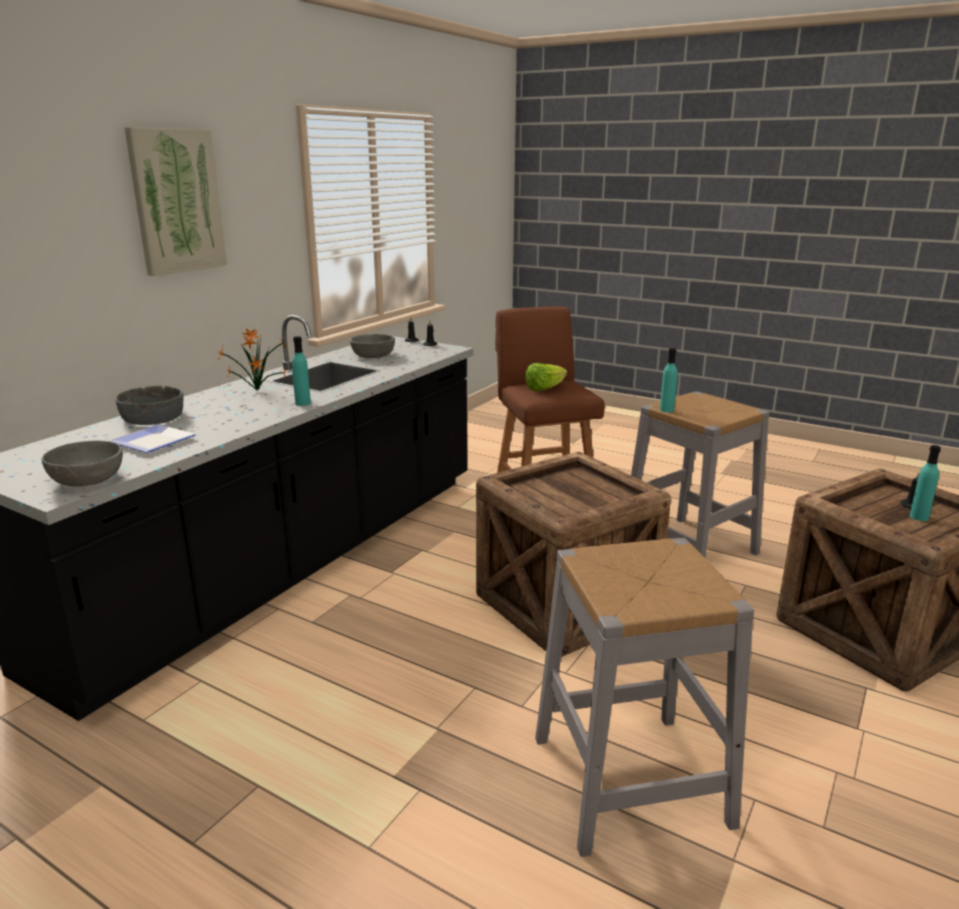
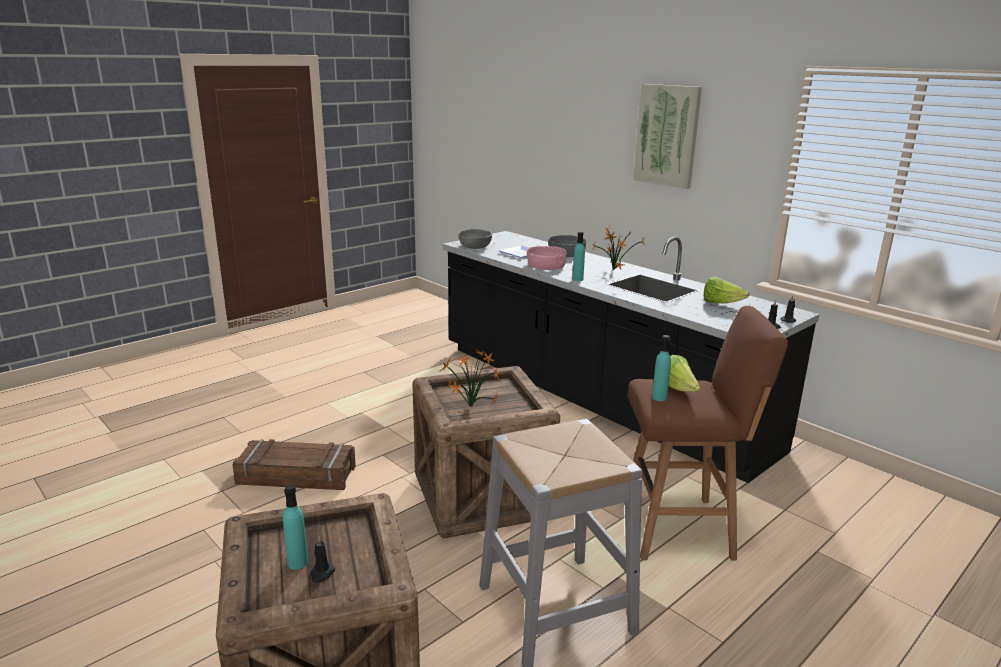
camera: 105 degrees right, 0 degrees up
grey bowl [350,334,395,358] -> lettuce [704,277,749,303]
grey stool [535,538,754,857] -> crate [232,439,356,490]
turquoise bottle [660,348,678,412] -> turquoise bottle moved to [652,335,671,401]
none -> potted plant [438,349,500,407]
none -> pink bowl [527,246,567,270]

